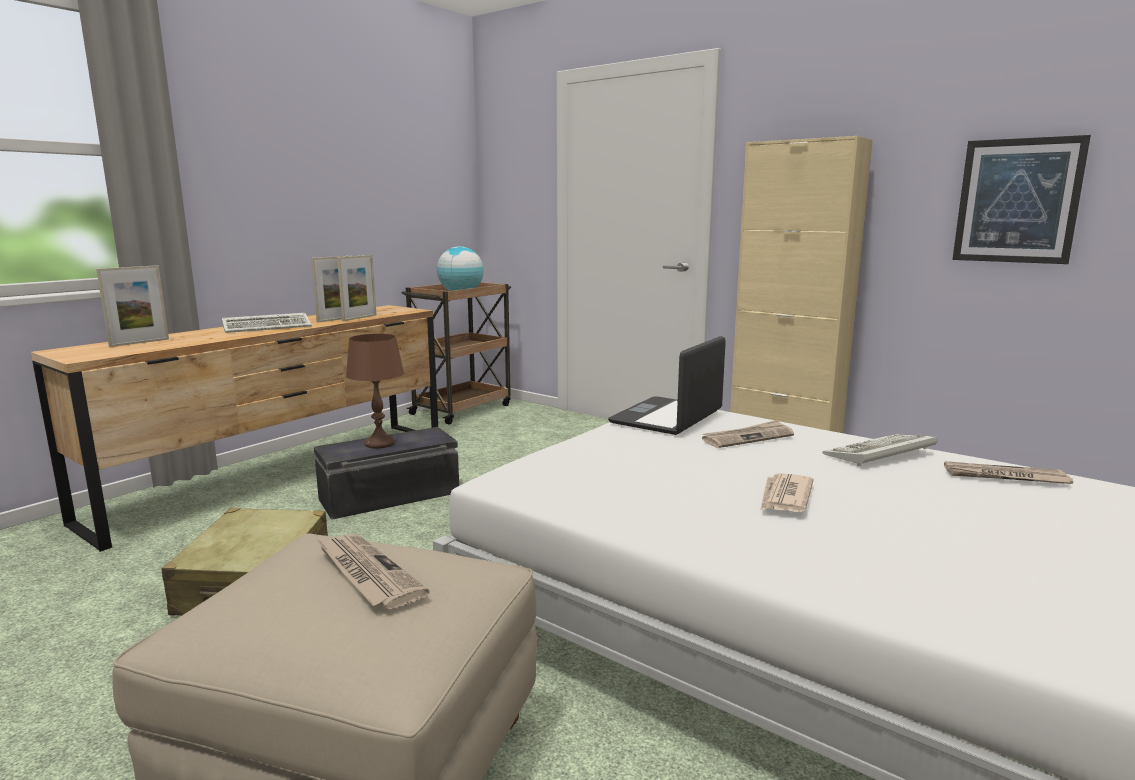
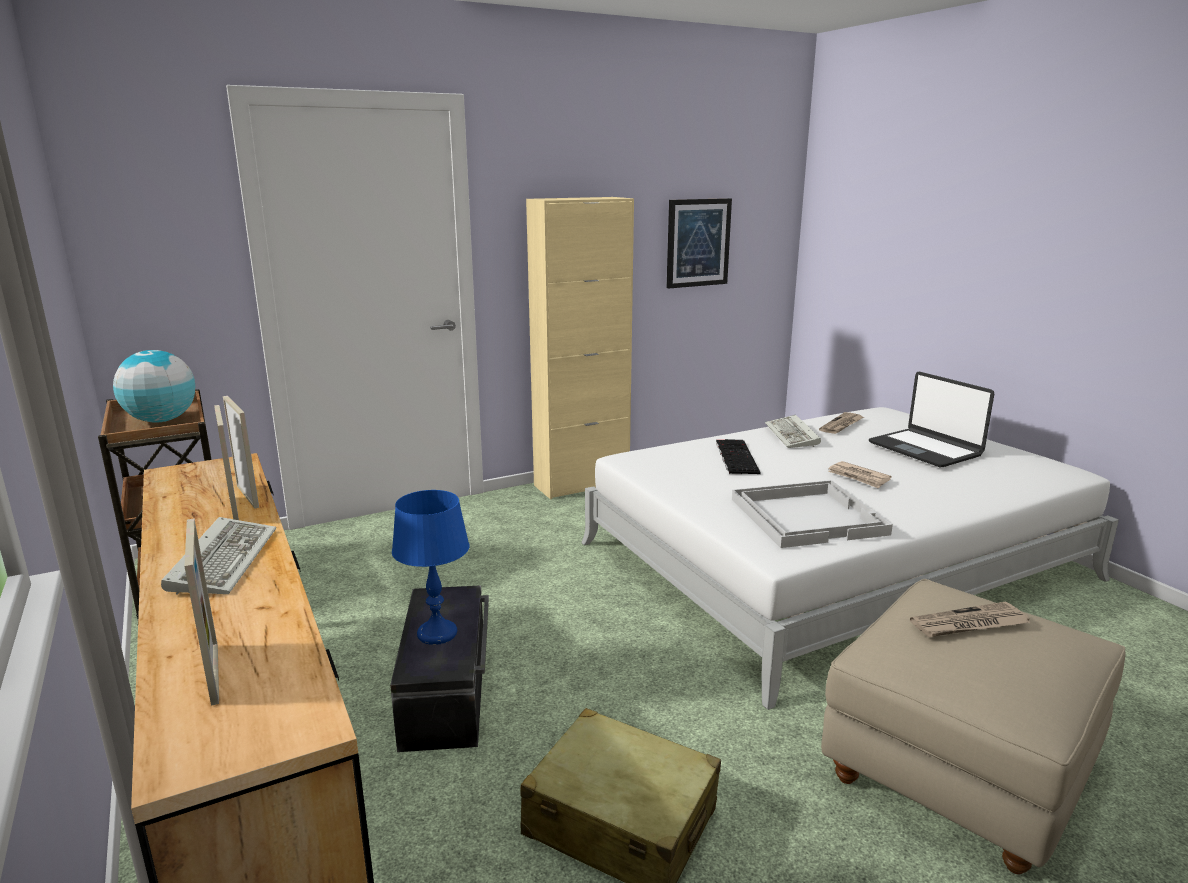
camera: 65 degrees left, 5 degrees up
brown table lamp [346,334,404,449] -> blue table lamp [392,490,469,645]
laptop [608,336,726,435] -> laptop moved to [869,372,994,467]
newspaper [702,420,794,448] -> keyboard [716,439,761,474]
none -> white tray [732,480,893,548]

